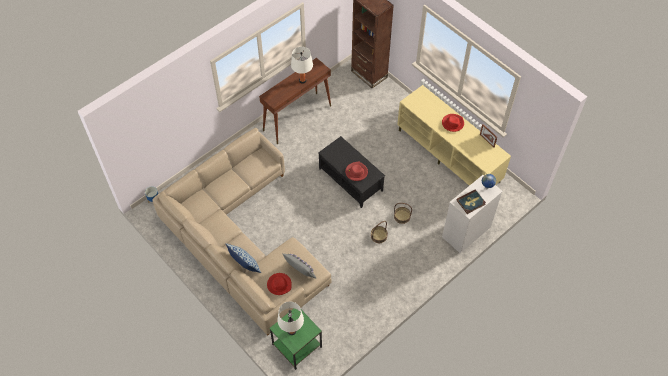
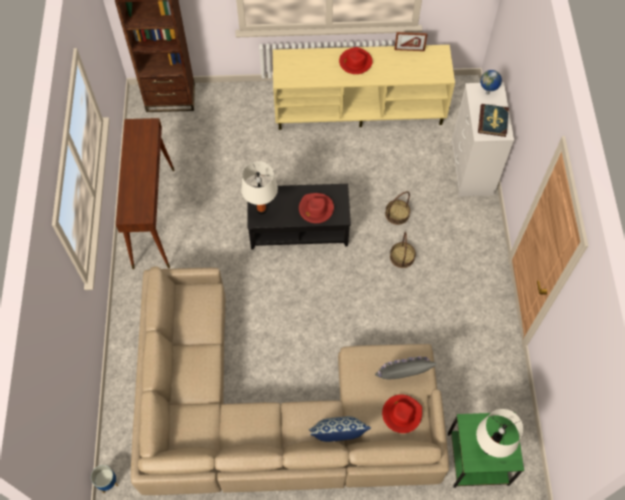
camera: 50 degrees left, 5 degrees up
white table lamp [291,47,313,84] -> white table lamp moved to [241,161,278,214]

